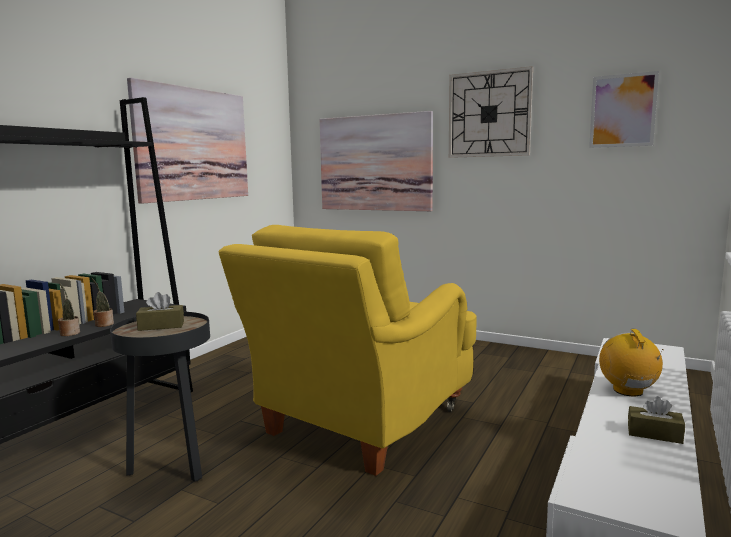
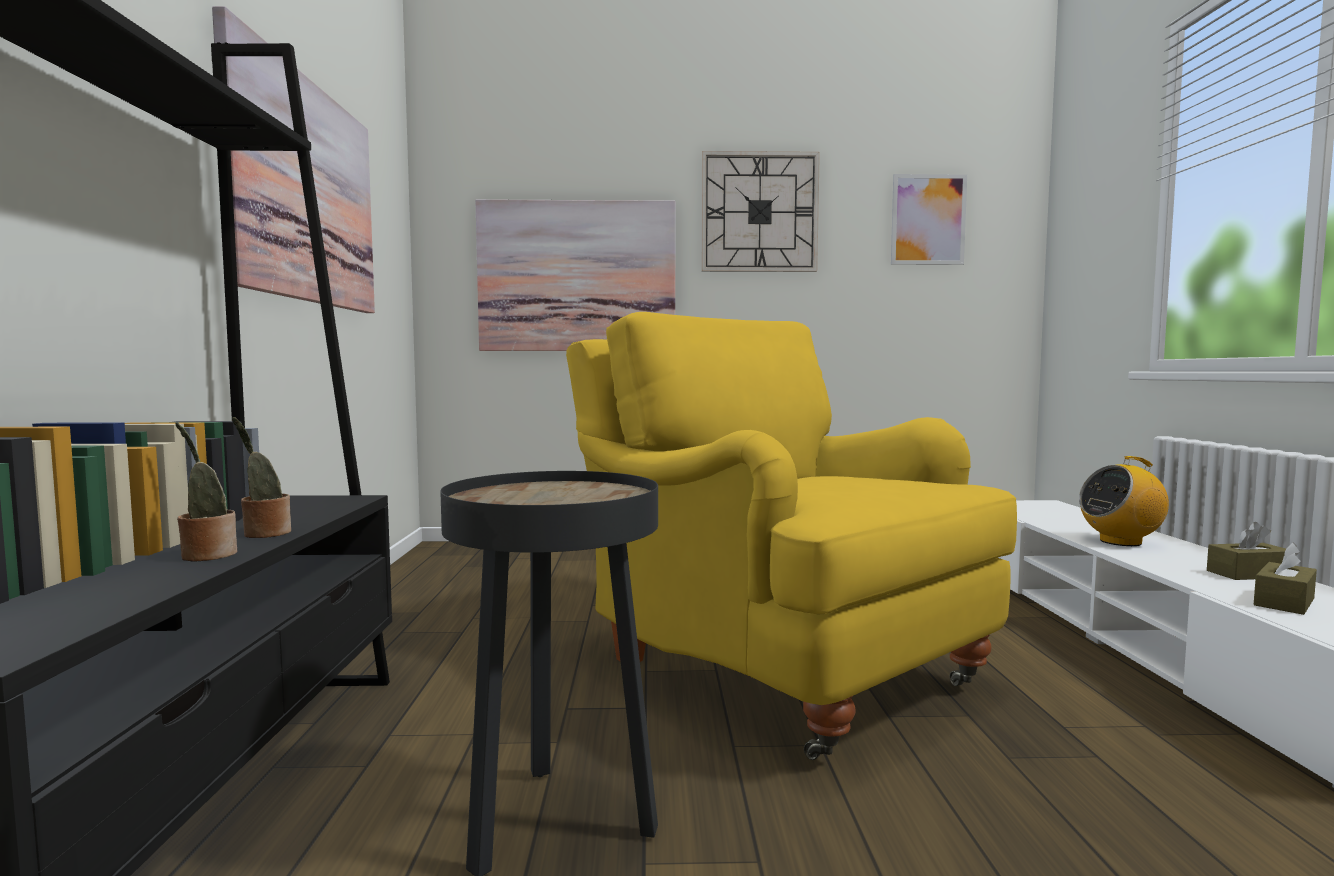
camera: 30 degrees left, 5 degrees down
brown tissue box [136,292,184,331] -> brown tissue box moved to [1254,543,1317,615]
yellow armchair [219,225,477,476] -> yellow armchair turned 135 degrees clockwise [566,312,1017,760]
radio [599,329,664,396] -> radio turned 75 degrees counterclockwise [1079,456,1169,546]

